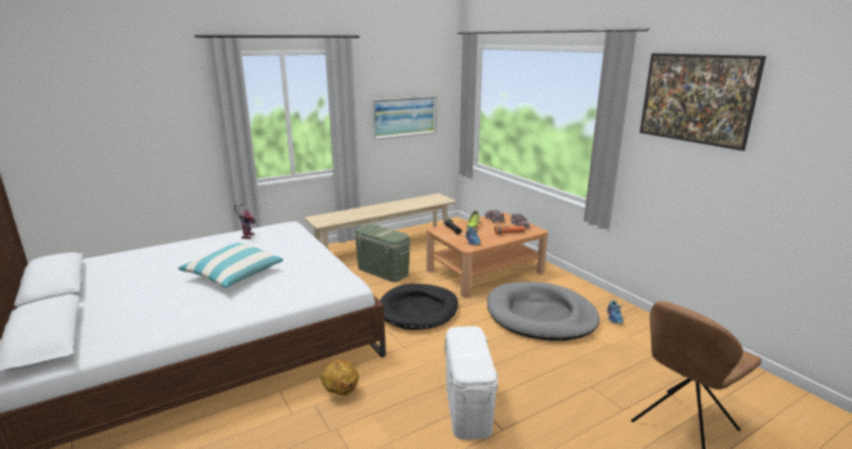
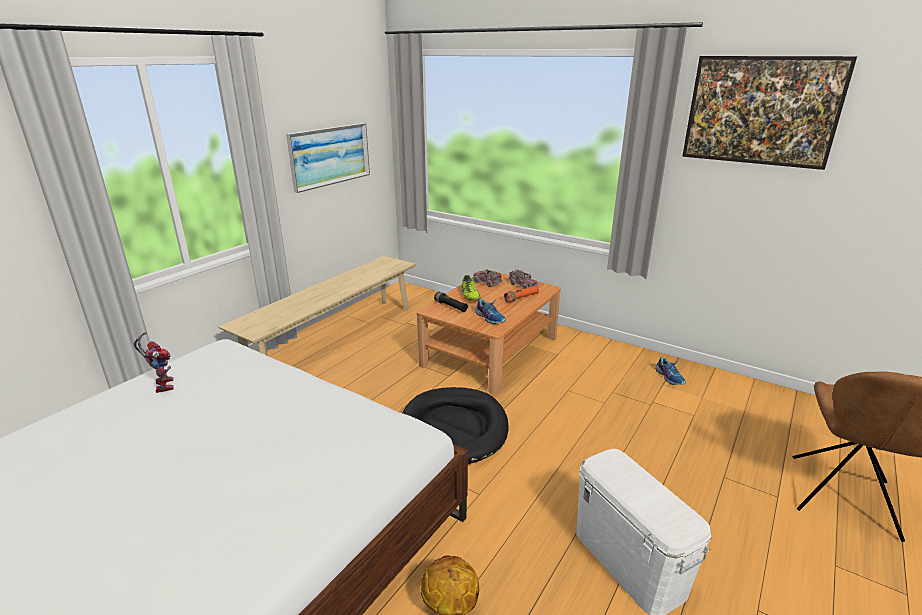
camera: 25 degrees left, 5 degrees up
pillow [178,243,283,288] -> none
green storage box [354,224,411,282] -> none
grey dog bed [487,282,600,341] -> none

